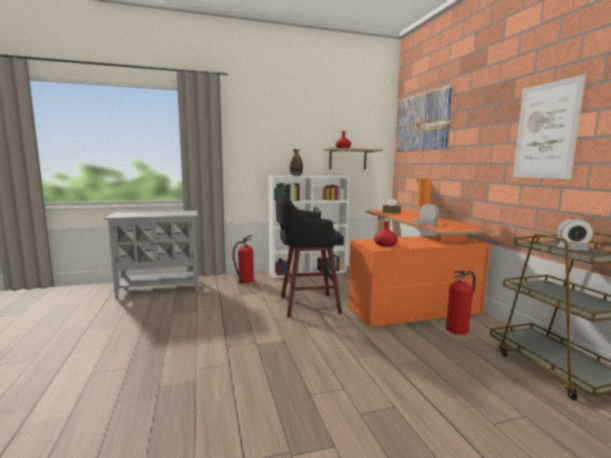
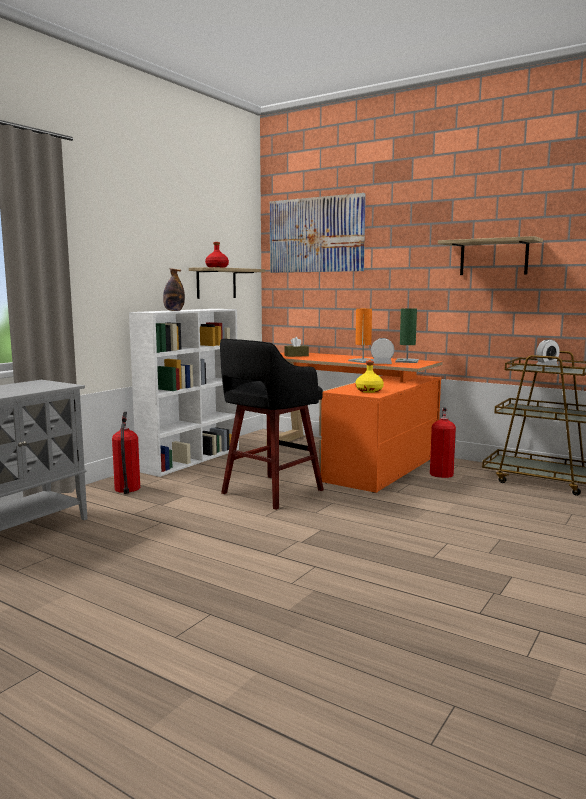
camera: 40 degrees left, 0 degrees up
red bottle [374,220,398,247] -> yellow bottle [355,361,384,393]
picture [513,74,586,179] -> shelf [438,236,543,275]
none -> green table lamp [395,308,419,363]

